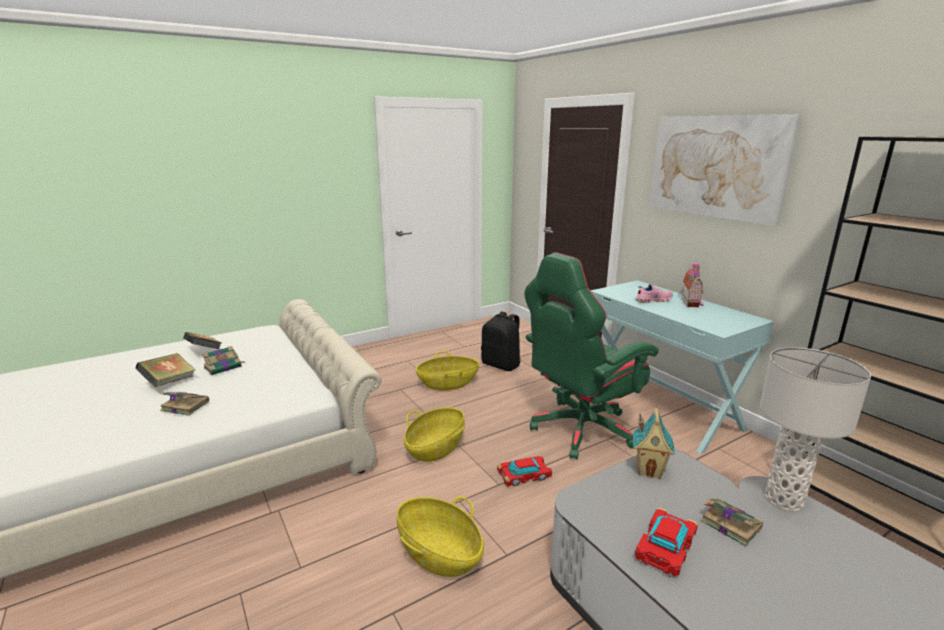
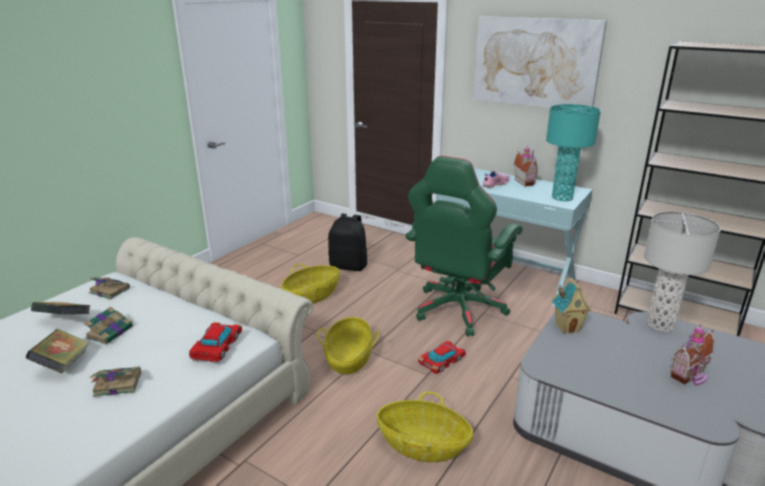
camera: 25 degrees left, 5 degrees up
toy car [635,508,698,577] -> toy car moved to [189,322,242,364]
book [701,498,763,547] -> book moved to [87,277,130,300]
none -> turquoise table lamp [546,104,601,201]
none -> toy house [670,324,715,386]

